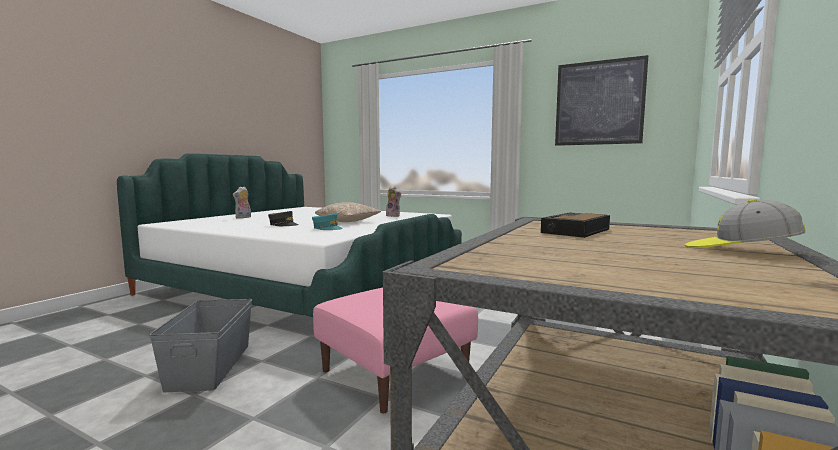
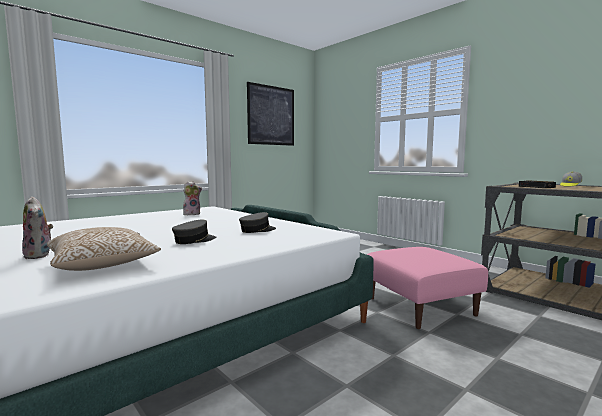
camera: 70 degrees left, 0 degrees up
grey storage box [149,299,252,393] -> none
turquoise cap [312,214,343,230] -> grey cap [239,212,276,233]
pillow [315,202,381,222] -> pillow moved to [47,227,161,271]

